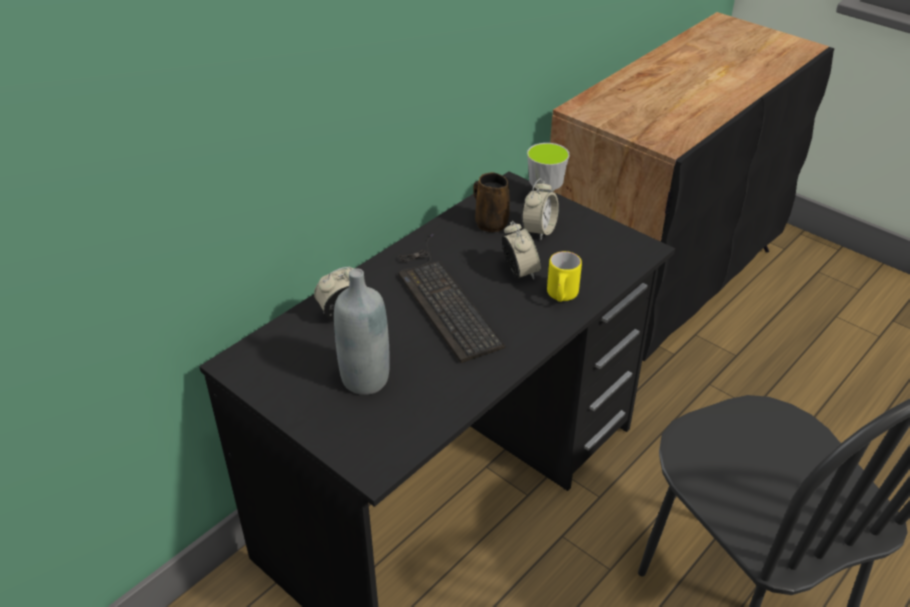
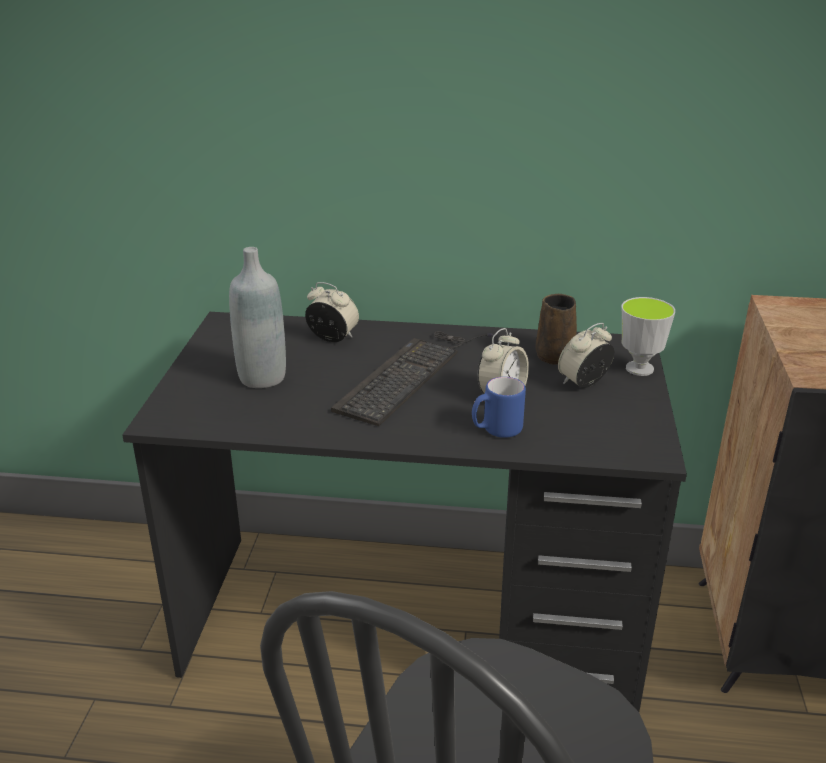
camera: 55 degrees right, 10 degrees down
alarm clock [522,178,559,240] -> alarm clock turned 150 degrees clockwise [558,323,614,388]
yellow mug [547,251,582,302] -> blue mug [472,377,526,438]

